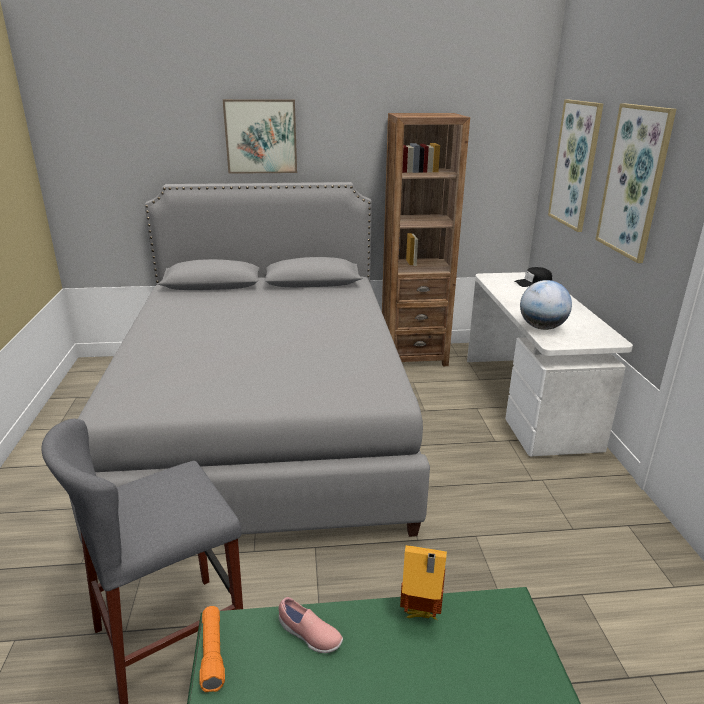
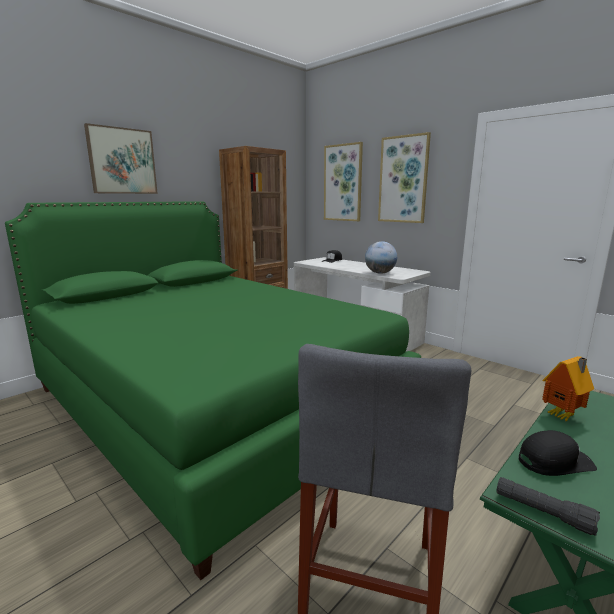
camera: 40 degrees left, 10 degrees down
grey bed [69,182,430,543] -> green bed [5,201,421,580]
orange flashlight [199,606,225,692] -> black flashlight [496,477,600,536]
pink shoe [279,597,343,653] -> black cap [518,430,597,476]

